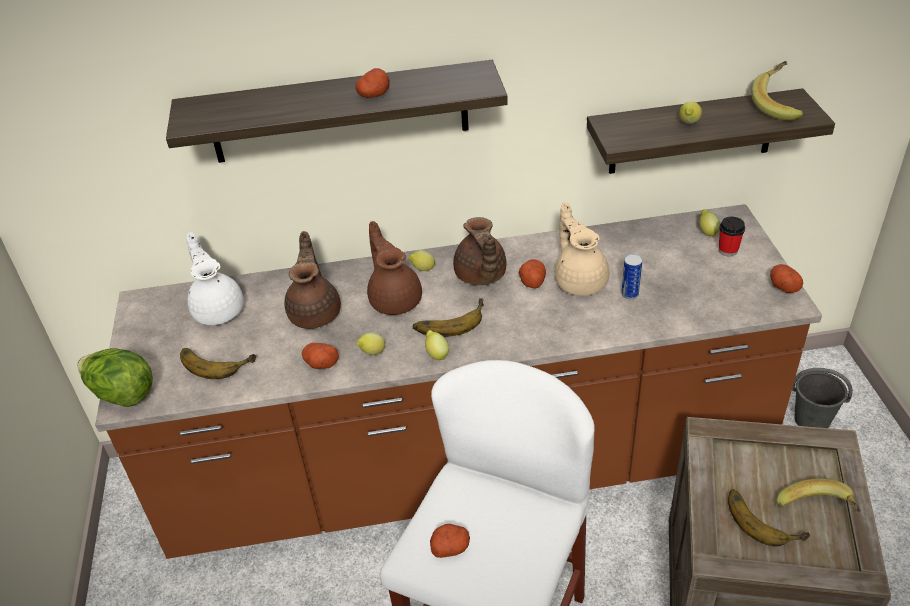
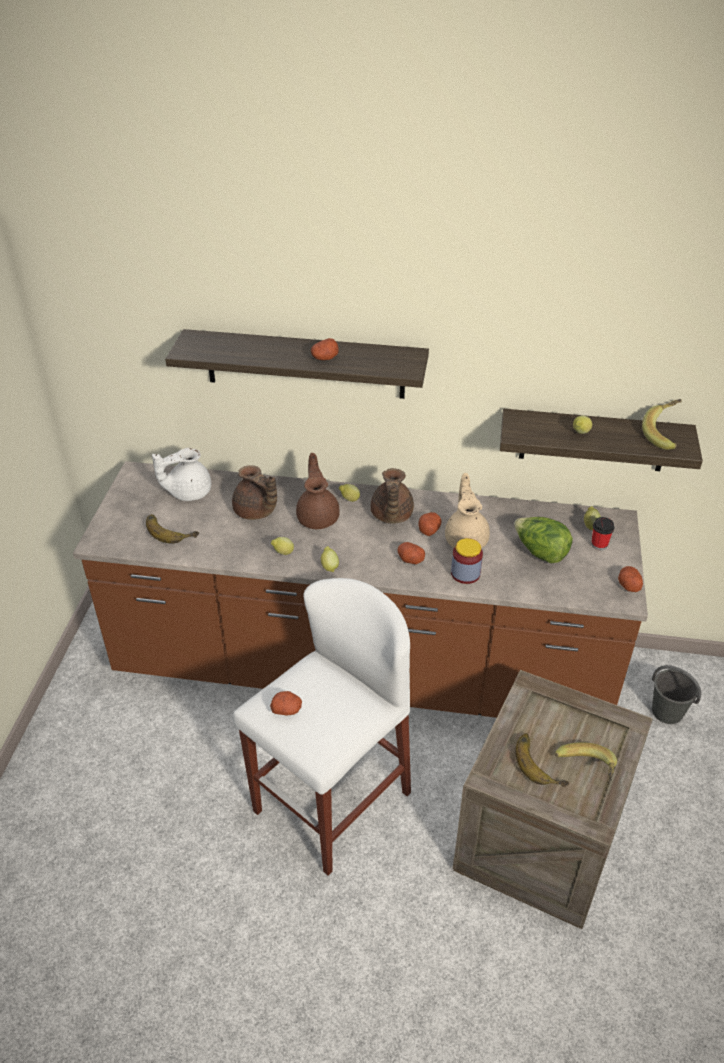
camera: 15 degrees right, 0 degrees up
lettuce [77,348,153,407] -> lettuce moved to [514,517,573,563]
white teapot [187,232,244,325] -> white teapot turned 105 degrees counterclockwise [152,448,211,501]
brown teapot [284,231,341,329] -> brown teapot turned 120 degrees clockwise [232,465,277,520]
potato [302,343,339,369] -> potato moved to [398,542,425,564]
banana [413,298,484,337] -> none
can [621,254,642,300] -> none
none -> jar [451,538,483,584]

